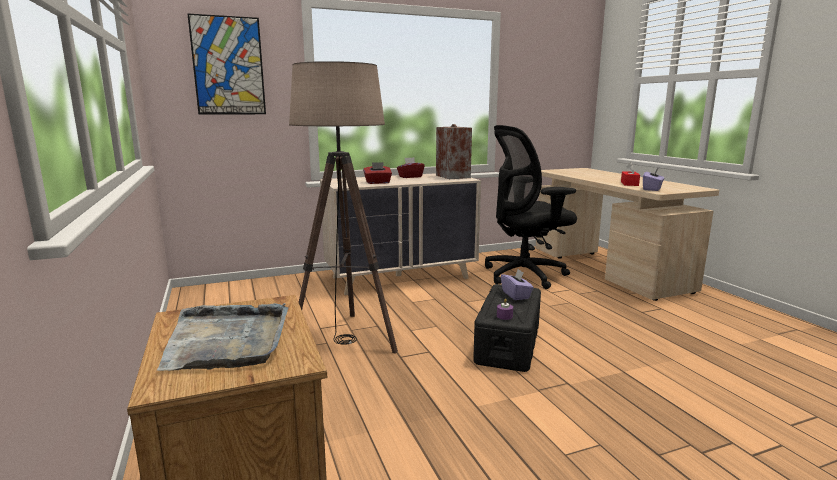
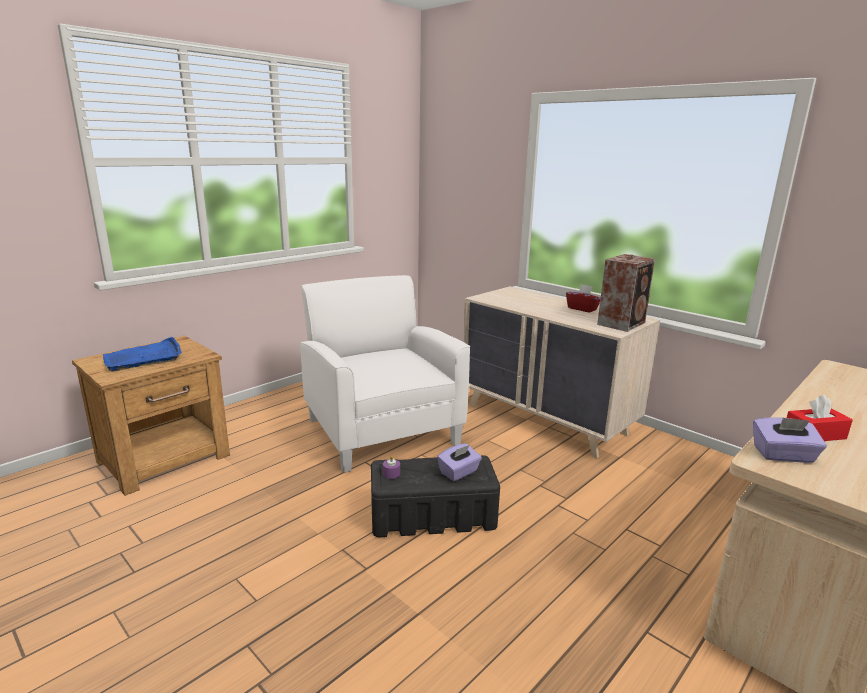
camera: 65 degrees right, 5 degrees up
grey tray [157,303,288,371] -> blue tray [103,337,182,372]
picture [187,13,266,115] -> none
floor lamp [289,61,398,353] -> white armchair [300,275,470,473]
red tissue box [363,162,392,184] -> none
black office chair [485,125,577,289] -> none

